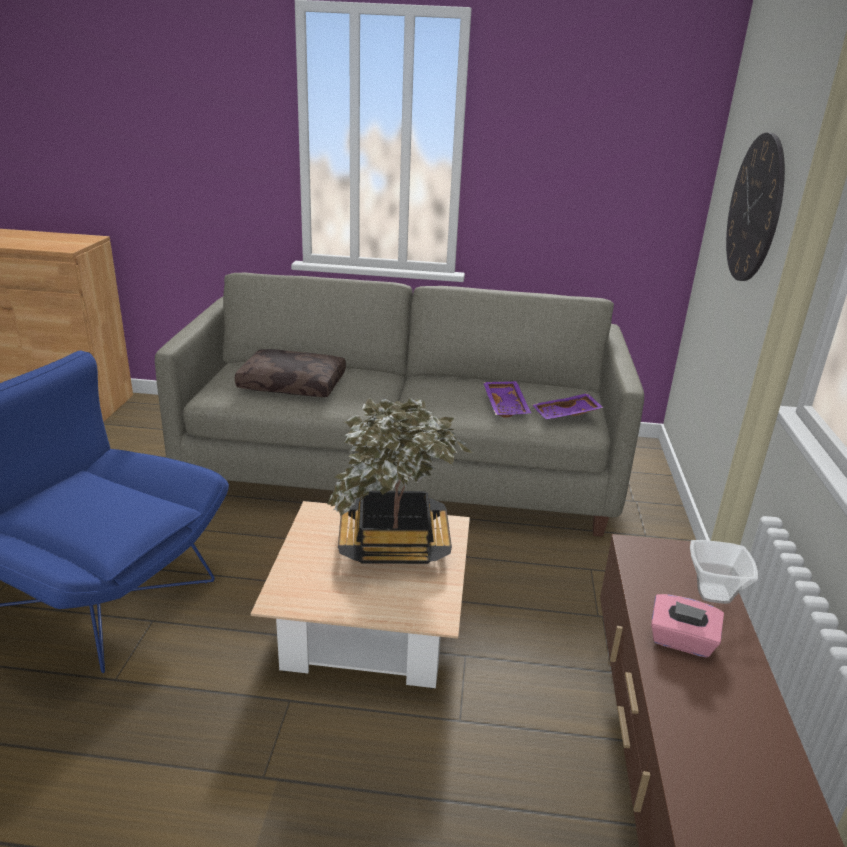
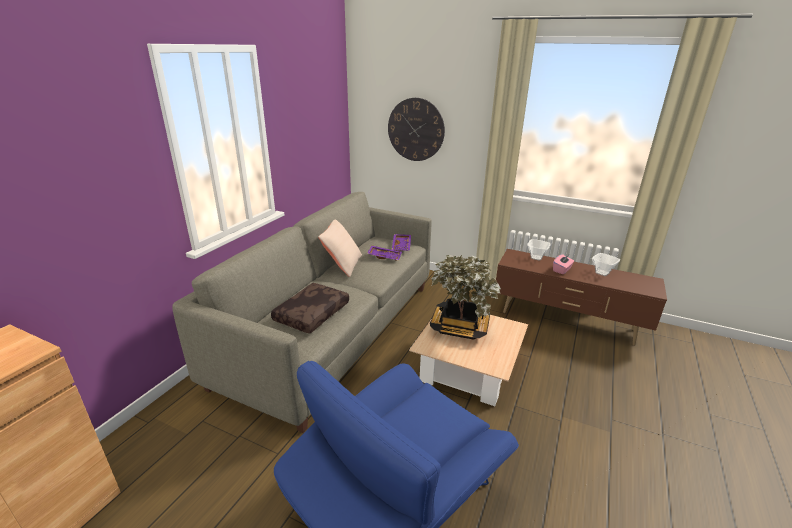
camera: 70 degrees left, 0 degrees up
none -> beige pillow [318,220,362,277]
none -> bowl [592,253,620,276]

